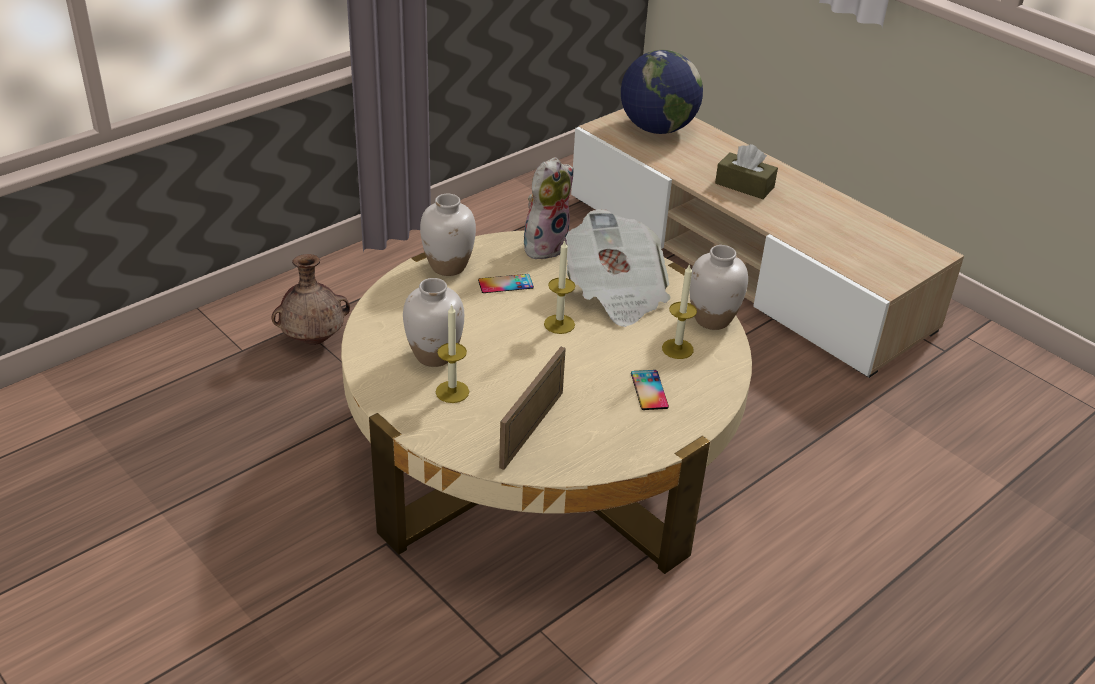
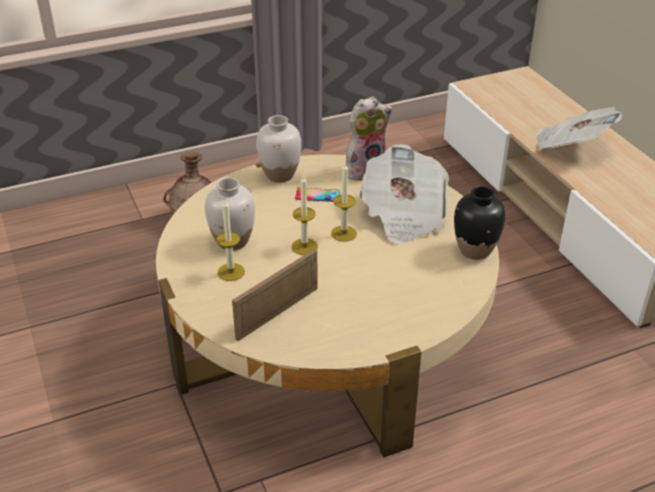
camera: 20 degrees right, 0 degrees up
globe [621,50,703,134] -> none
phone [631,370,669,410] -> none
candle [662,264,697,359] -> candle moved to [292,176,318,255]
white vase [689,245,748,330] -> black vase [454,186,506,260]
brown tissue box [715,144,778,199] -> newspaper [536,107,622,150]

